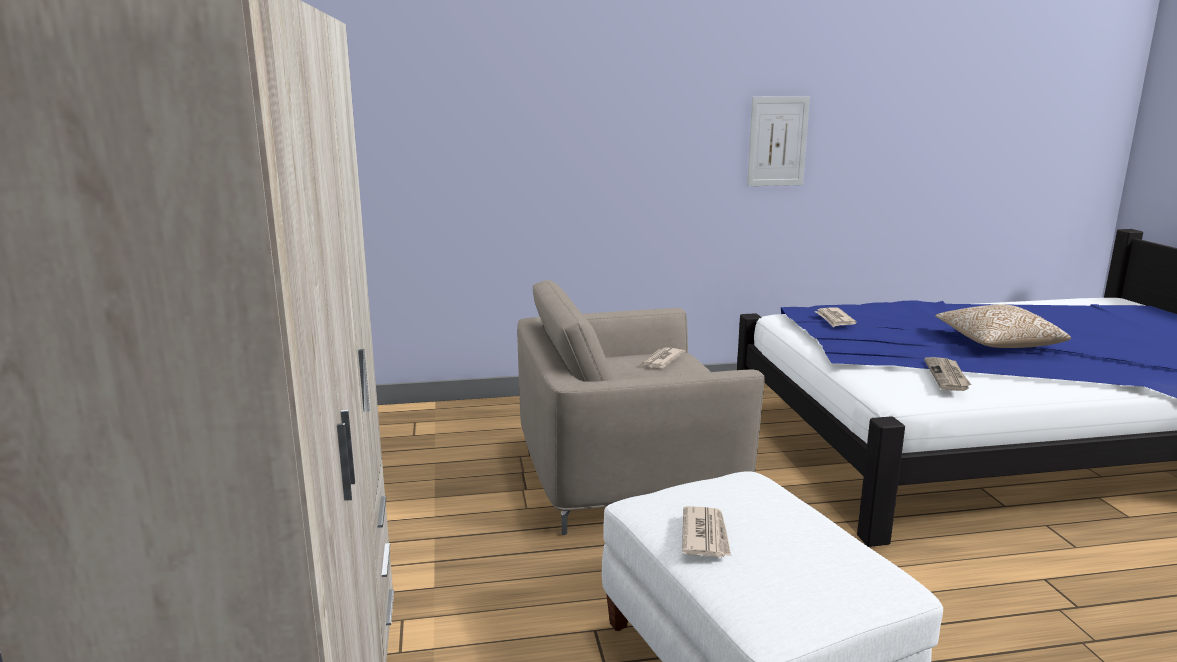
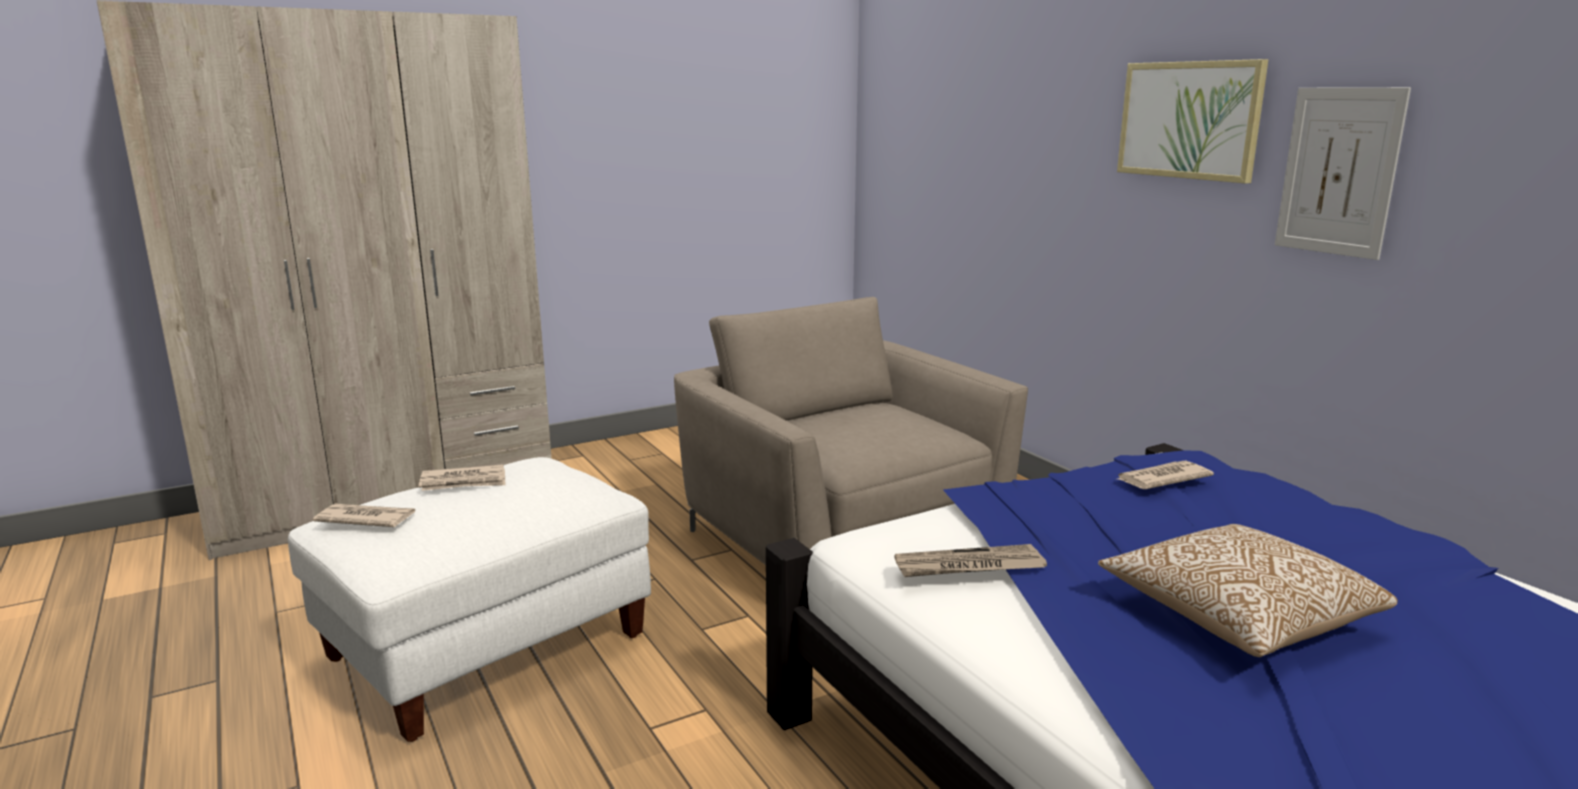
camera: 70 degrees right, 0 degrees up
newspaper [640,347,685,368] -> newspaper moved to [313,503,416,527]
none -> picture [1117,59,1268,184]

